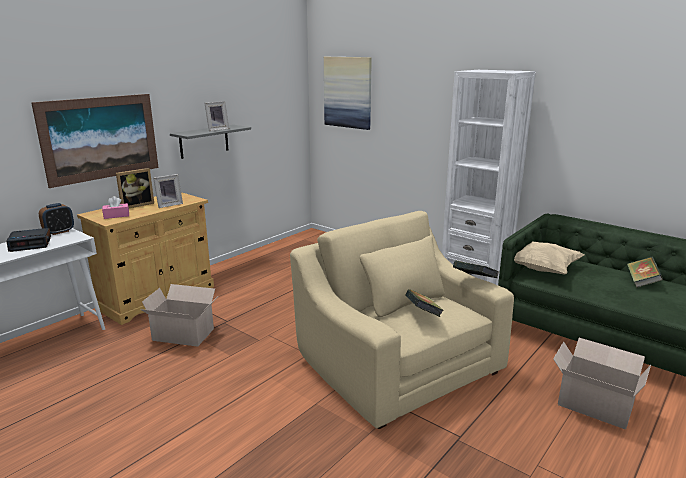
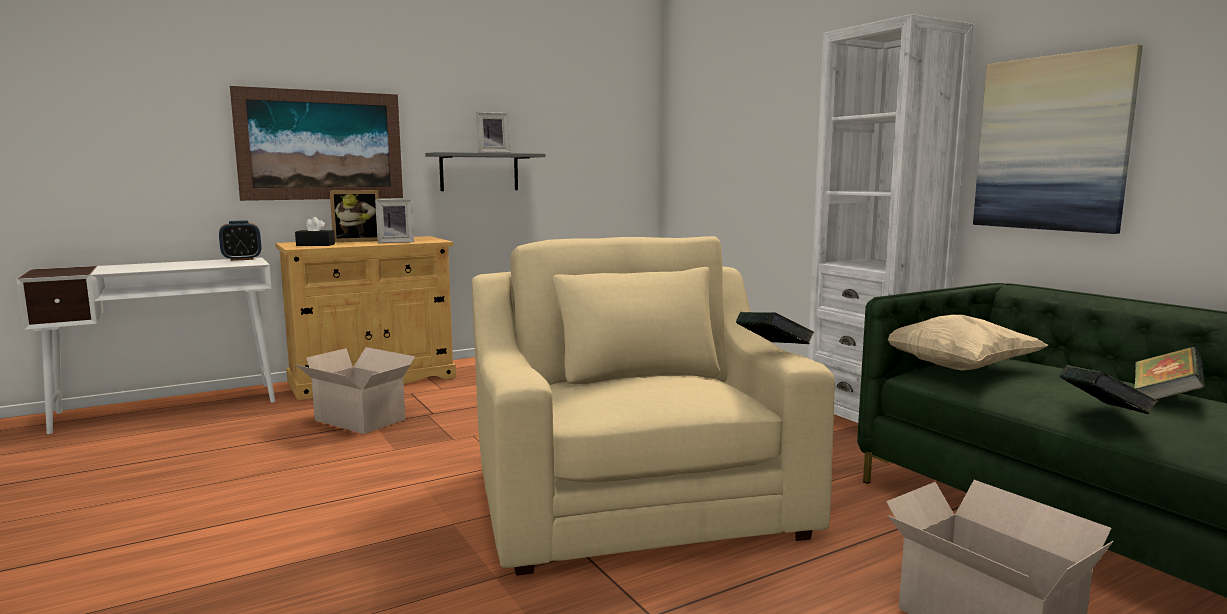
camera: 20 degrees right, 10 degrees down
alarm clock [6,228,51,252] -> none
pink tissue box [102,196,129,219] -> black tissue box [295,217,335,246]
picture [324,57,372,130] -> picture moved to [973,44,1143,234]
book [405,289,444,317] -> book moved to [1059,365,1158,414]

